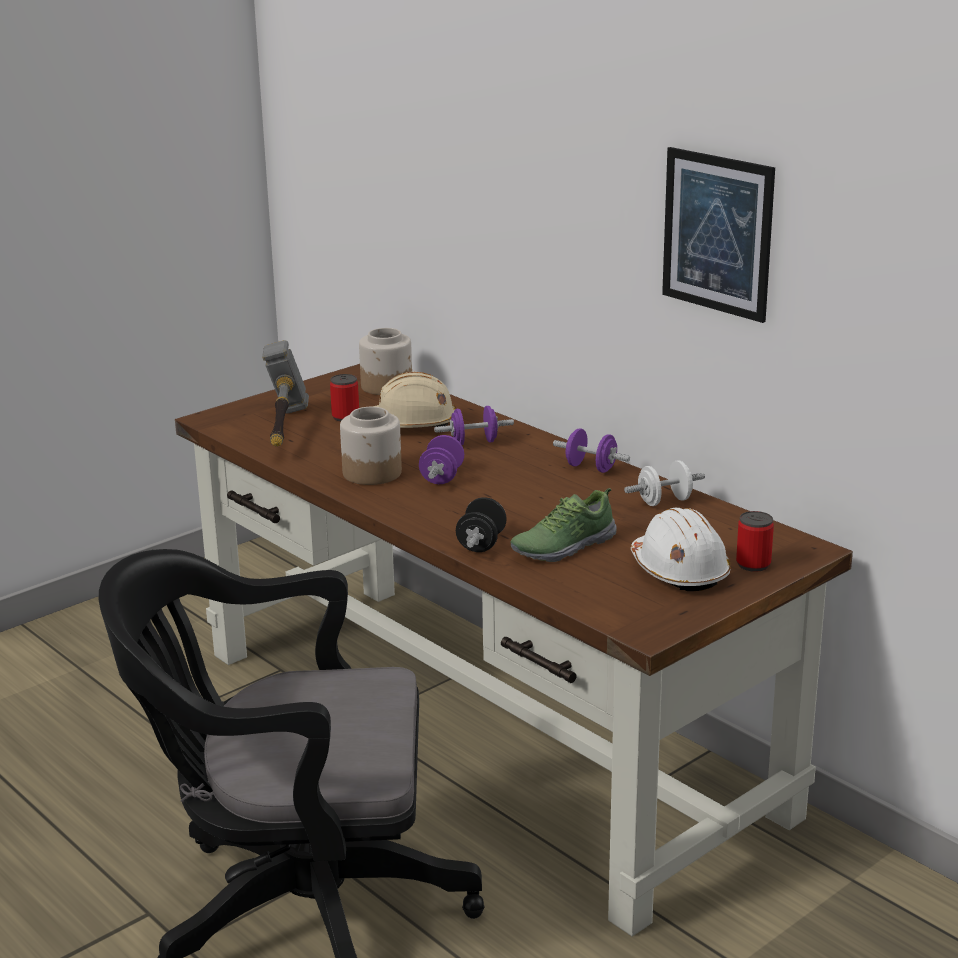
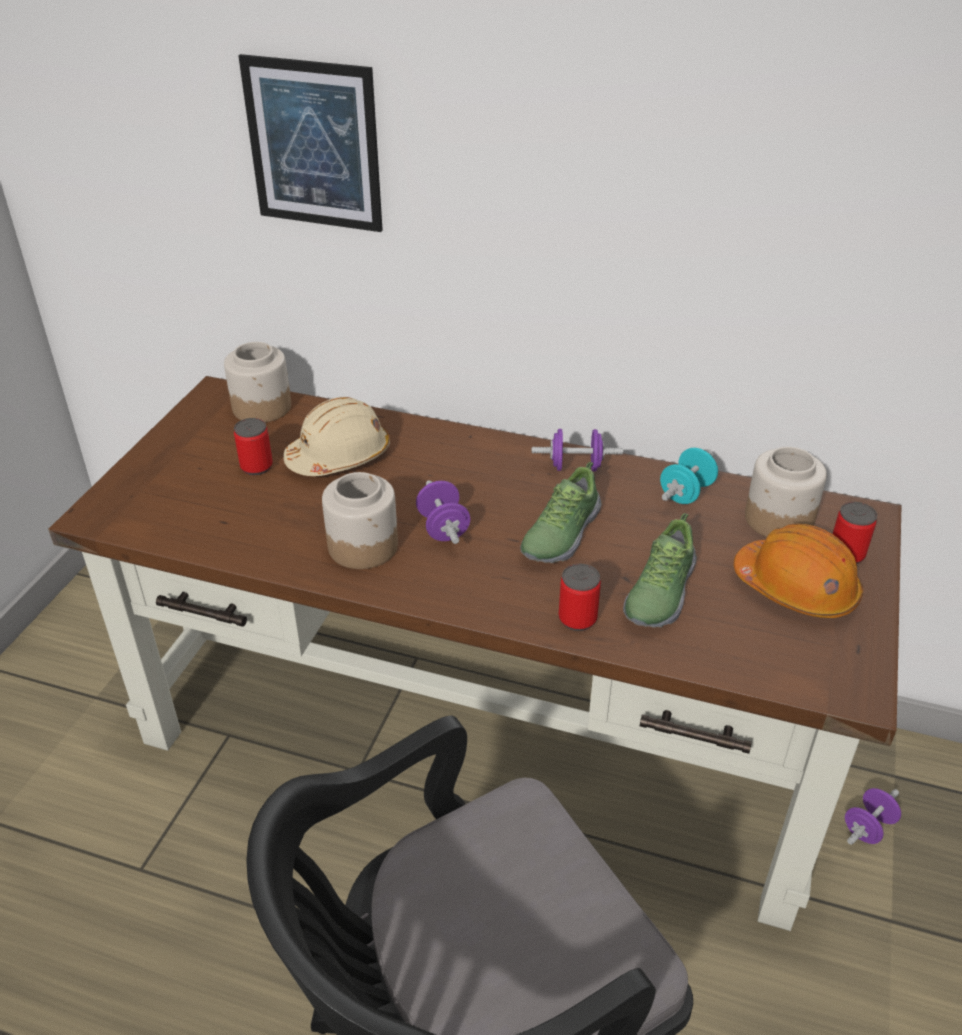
camera: 30 degrees left, 15 degrees up
hammer [262,340,309,447] -> none
purple dumbbell [434,406,514,445] -> purple dumbbell moved to [845,788,901,845]
black dumbbell [456,497,507,552] -> can [559,564,601,631]
white dumbbell [624,460,705,506] -> turquoise dumbbell [660,448,718,504]
white hard hat [631,508,731,591] -> orange hard hat [734,524,863,618]
picture [662,147,775,323] -> picture moved to [238,54,383,232]
none -> shoe [520,462,601,563]
none -> jar [745,447,827,537]

